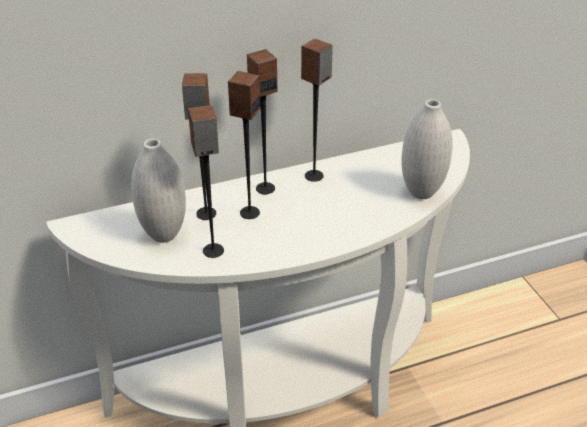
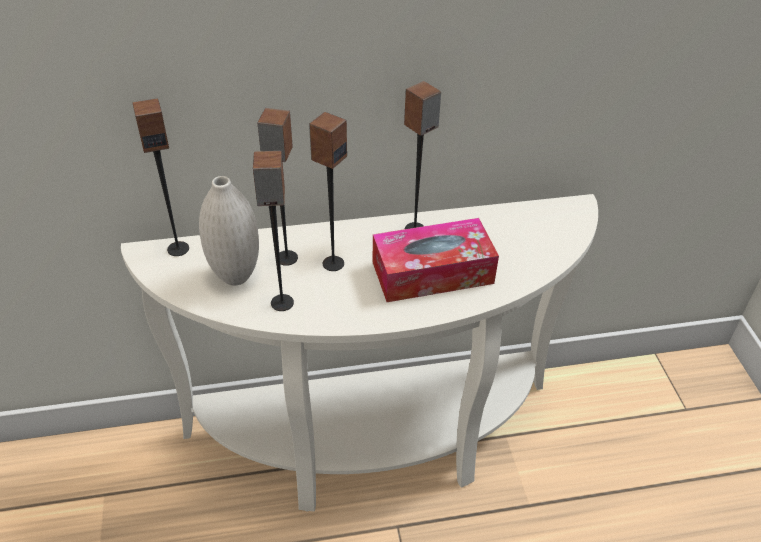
camera: 10 degrees right, 5 degrees up
speaker [247,49,277,194] -> speaker moved to [133,98,189,256]
white vase [401,99,453,199] -> none
none -> tissue box [373,218,499,302]

